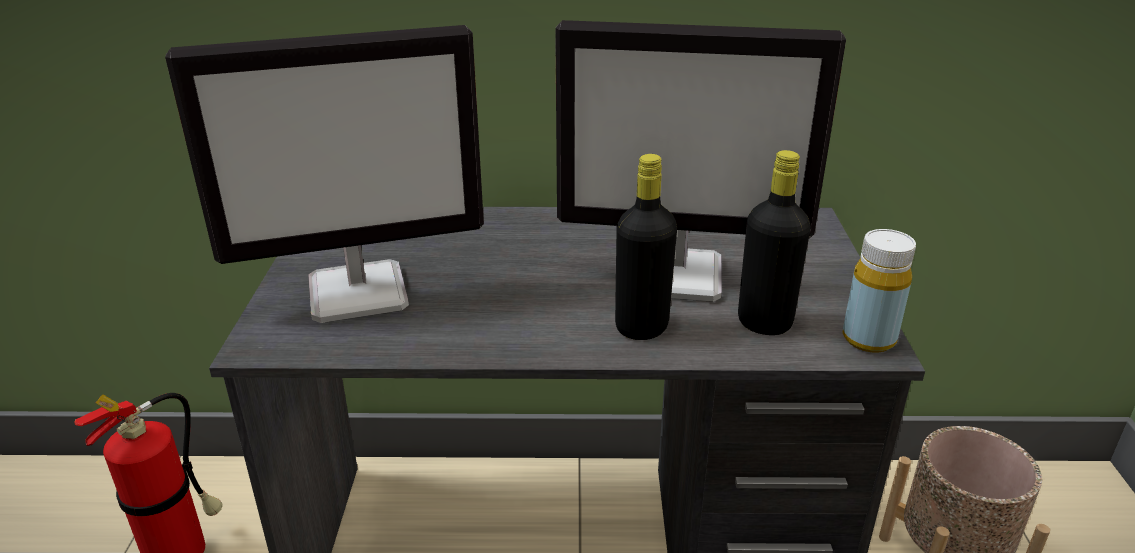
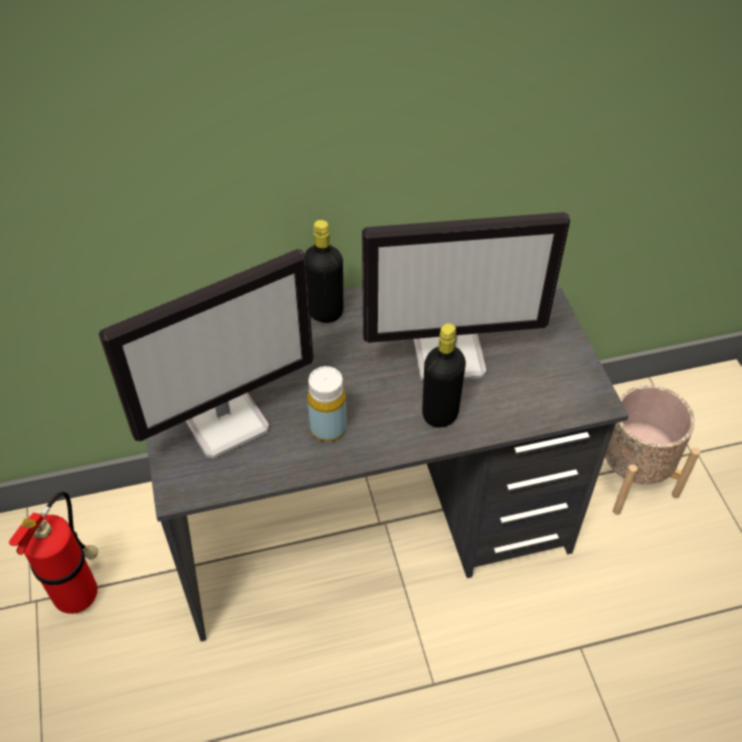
camera: 15 degrees left, 20 degrees up
black bottle [738,150,811,335] -> black bottle moved to [305,220,343,323]
yellow bottle [843,229,916,353] -> yellow bottle moved to [307,366,347,441]

